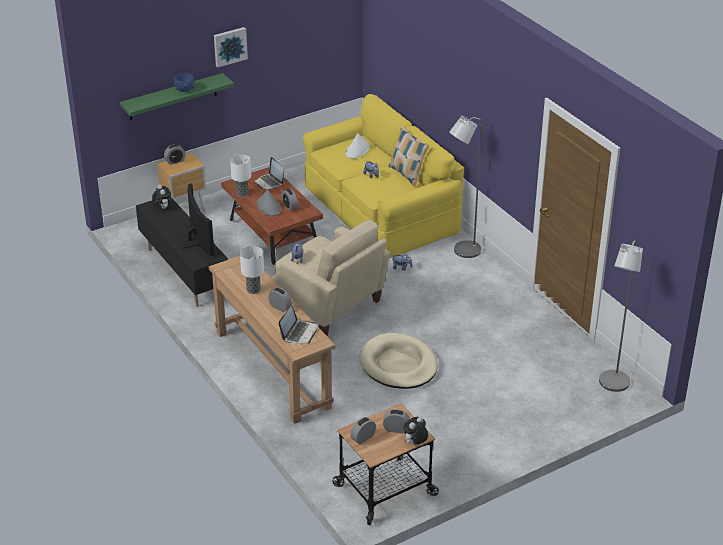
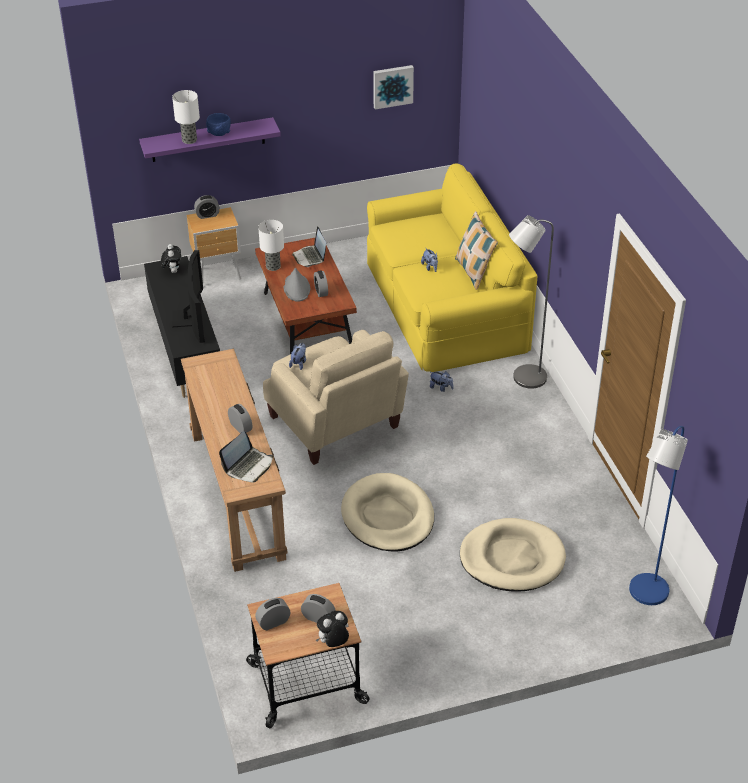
camera: 15 degrees right, 5 degrees up
green shelf [120,73,234,121] -> purple shelf [139,117,281,162]
picture [214,27,248,67] -> picture moved to [373,65,414,109]
table lamp [240,246,264,294] -> table lamp moved to [172,90,200,144]
white hat [345,133,370,159] -> none
grey floor lamp [599,240,643,392] -> blue floor lamp [629,426,688,605]
none -> beige dog bed [460,518,566,592]

